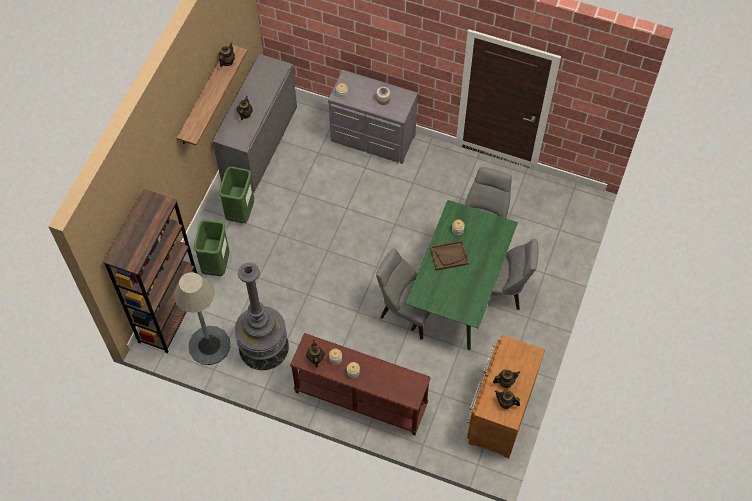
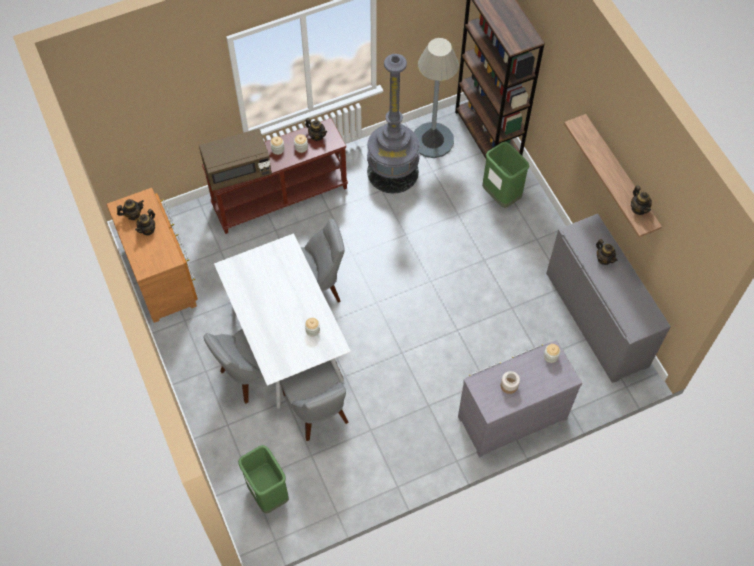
camera: 135 degrees right, 0 degrees up
green trash can [219,167,254,223] -> green trash can moved to [238,445,289,513]
green dining table [405,200,518,350] -> white dining table [214,233,351,408]
brown tray [430,240,469,271] -> none
none -> brown microwave [199,129,272,191]

